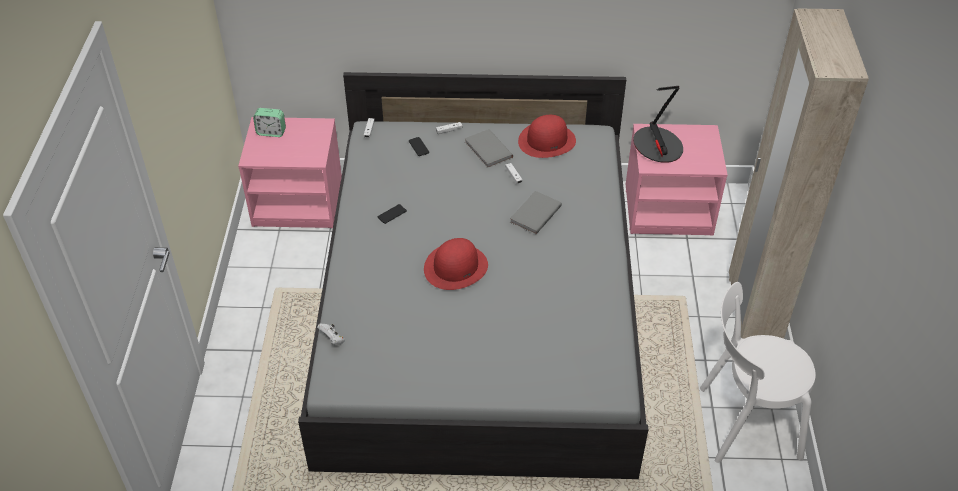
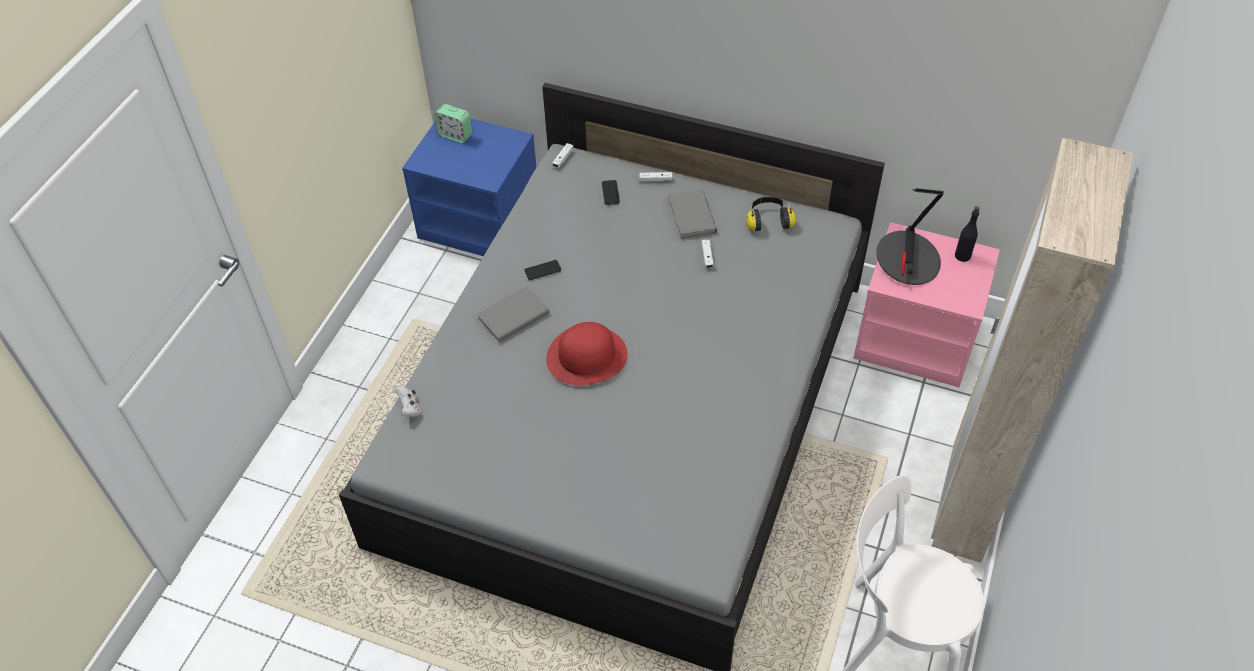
camera: 20 degrees right, 5 degrees up
pink nightstand [238,117,342,228] -> blue nightstand [402,119,536,256]
grey book [510,191,562,234] -> grey book moved to [477,286,549,342]
red hat [518,115,576,158] -> headphones [746,197,796,231]
none -> black bottle [955,206,980,262]

